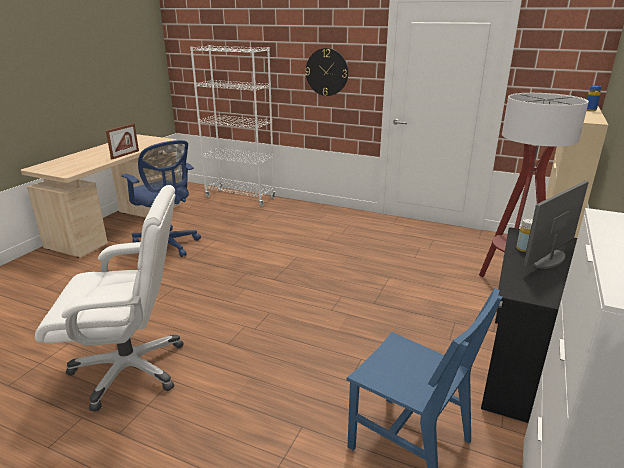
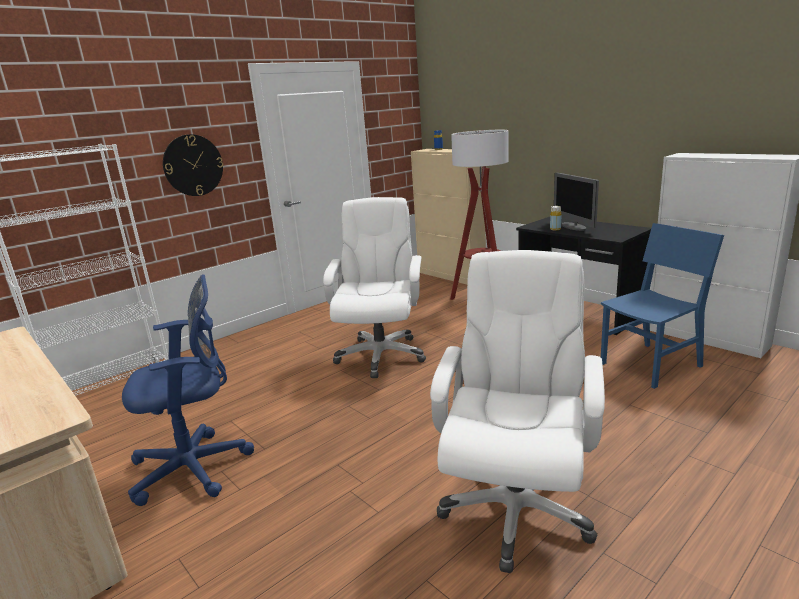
camera: 65 degrees left, 5 degrees down
picture frame [106,124,139,159] -> none
none -> white office chair [323,197,426,378]

